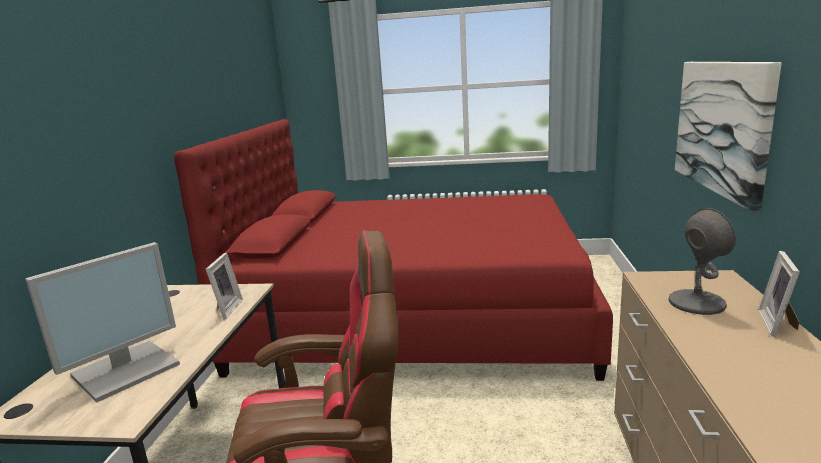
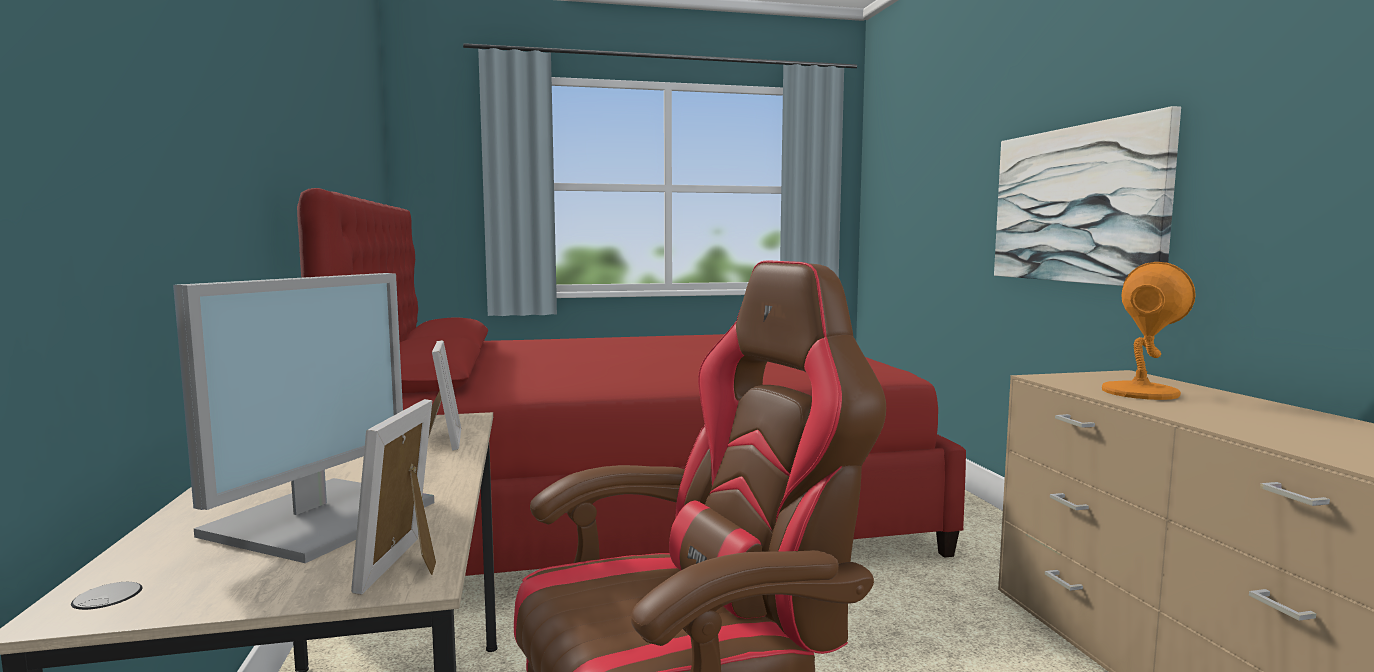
camera: 20 degrees left, 10 degrees down
grey table lamp [669,208,736,315] -> orange table lamp [1102,262,1195,400]
picture frame [759,251,800,337] -> picture frame moved to [351,399,436,595]

